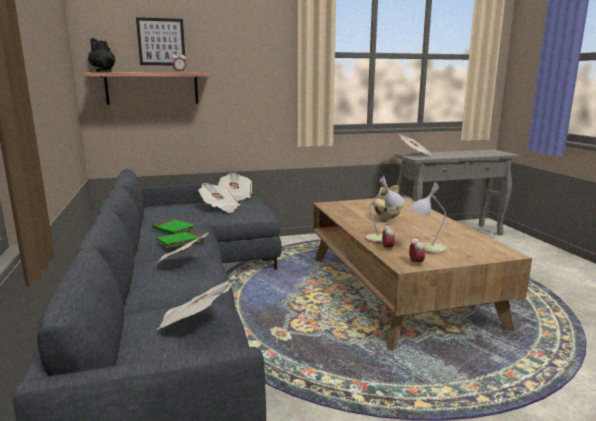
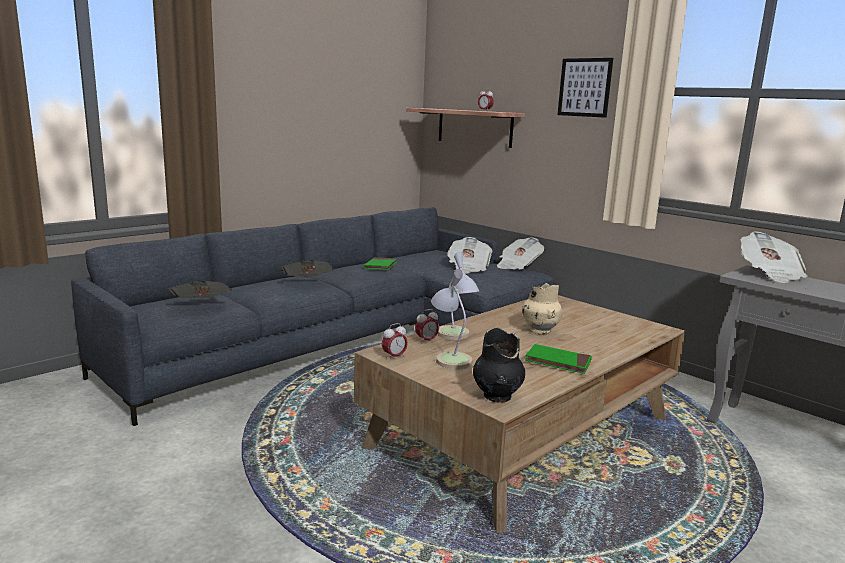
camera: 60 degrees right, 0 degrees up
black vase [88,38,115,72] -> black vase moved to [473,327,525,403]
picture [136,17,186,65] -> picture moved to [558,58,613,118]
green book [156,231,205,248] -> green book moved to [525,344,592,374]

